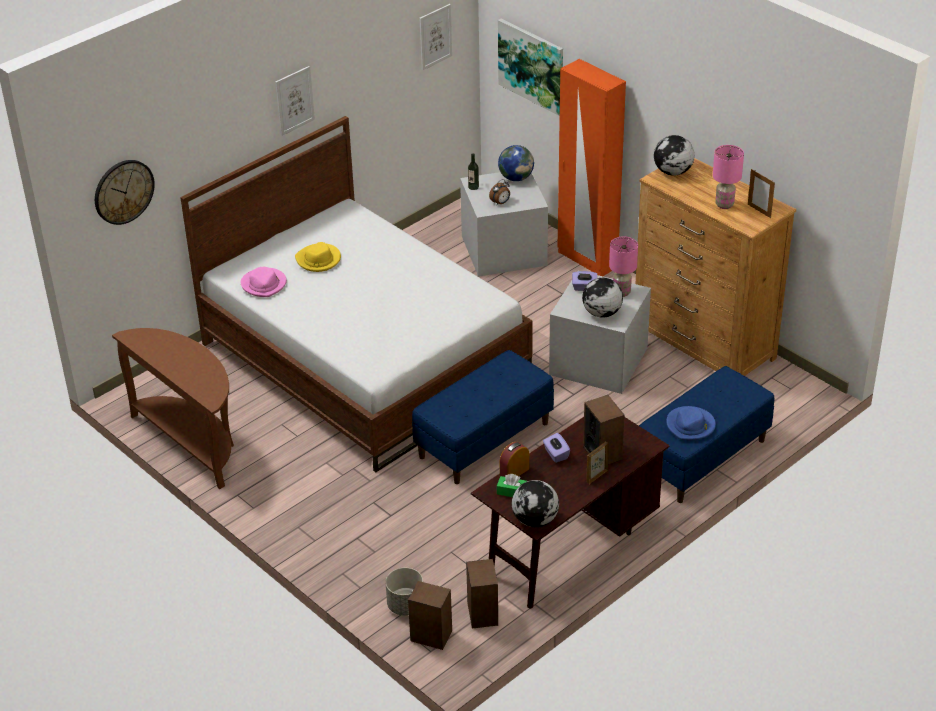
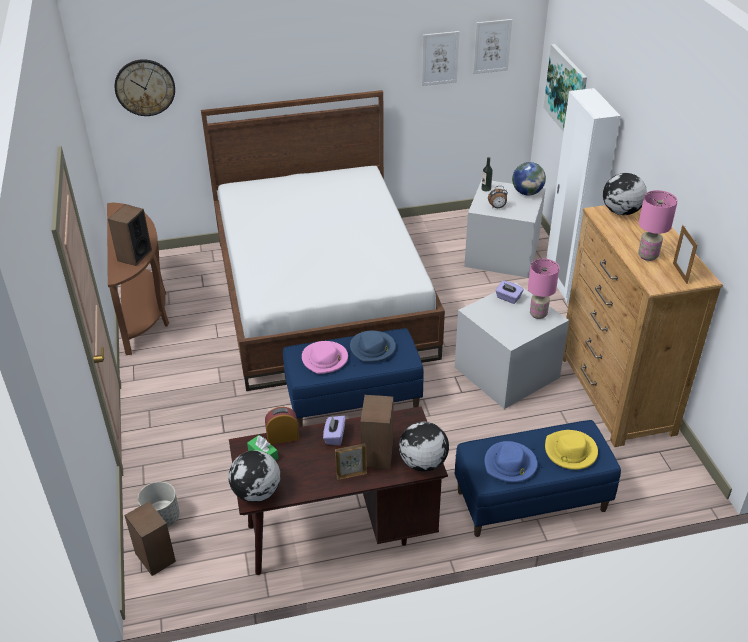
camera: 30 degrees right, 0 degrees up
pink hat [241,267,287,297] -> pink hat moved to [302,341,348,374]
picture [275,66,315,136] -> picture moved to [422,31,459,86]
yellow hat [295,242,341,272] -> yellow hat moved to [545,430,598,470]
speaker [466,559,498,629] -> speaker moved to [108,204,152,266]
orange wardrobe [558,59,626,276] -> white wardrobe [546,88,621,303]
globe [582,278,623,318] -> globe moved to [399,422,449,471]
none -> blue hat [350,330,396,362]

